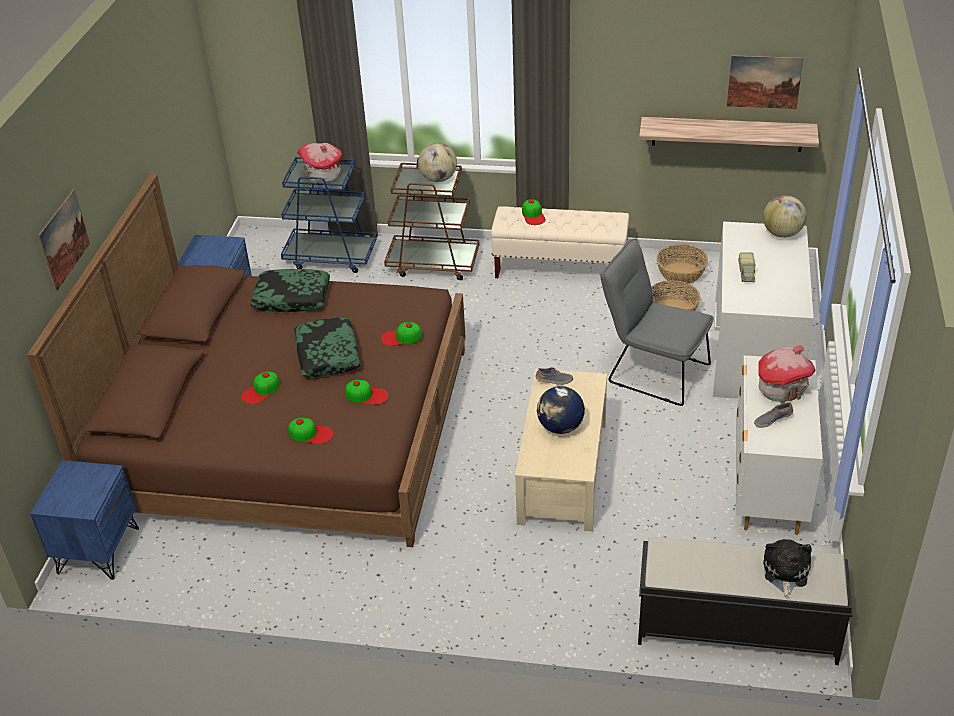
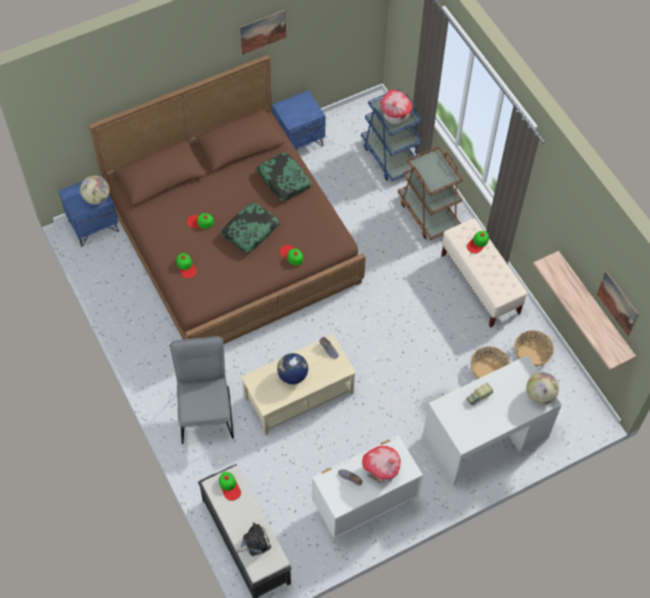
camera: 50 degrees right, 20 degrees up
picture [38,189,90,291] -> picture moved to [240,10,286,55]
cap [345,380,388,405] -> cap moved to [219,472,241,501]
globe [418,143,457,182] -> globe moved to [80,175,109,205]
grey chair [600,238,714,406] -> grey chair moved to [170,336,234,444]

